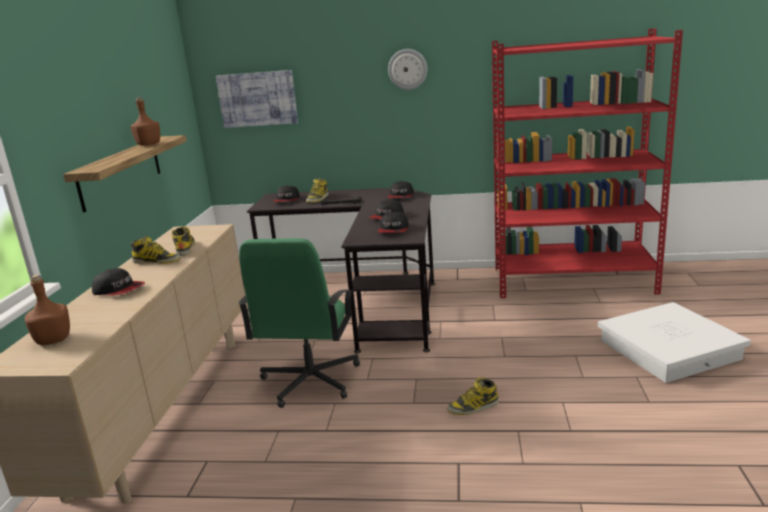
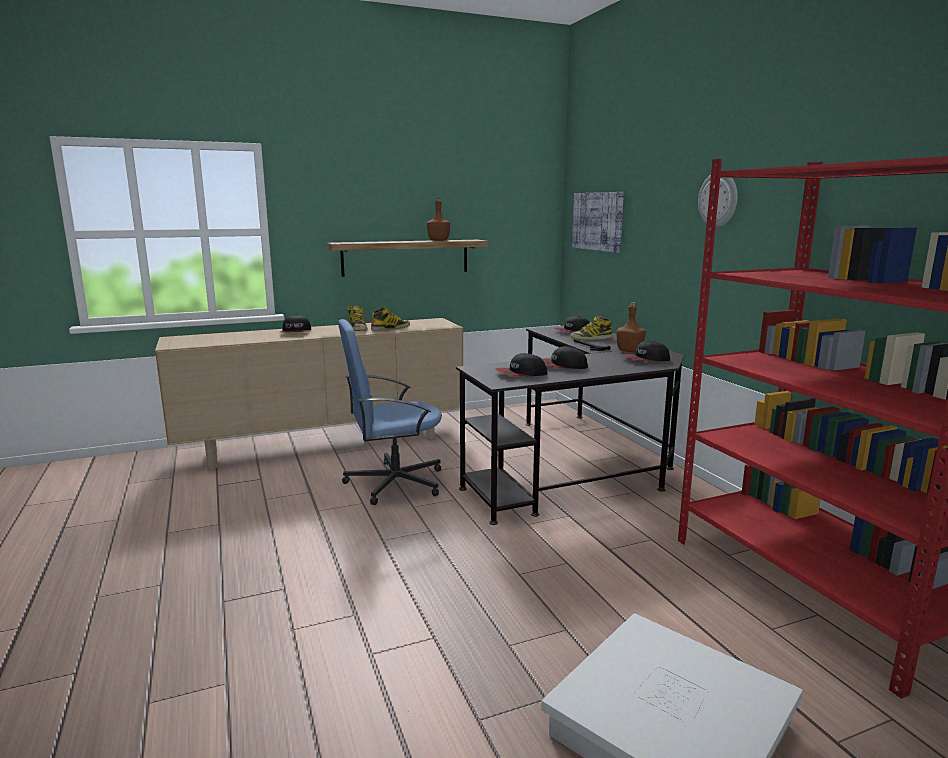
camera: 60 degrees right, 5 degrees down
brown bottle [25,275,70,345] -> brown bottle moved to [616,302,646,352]
green office chair [238,238,360,408] -> blue office chair [338,319,442,505]
boot [447,377,499,415] -> none

